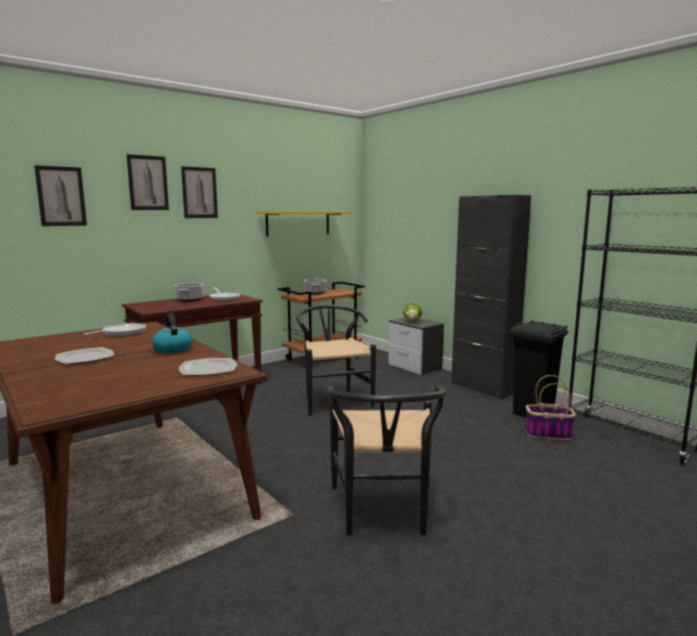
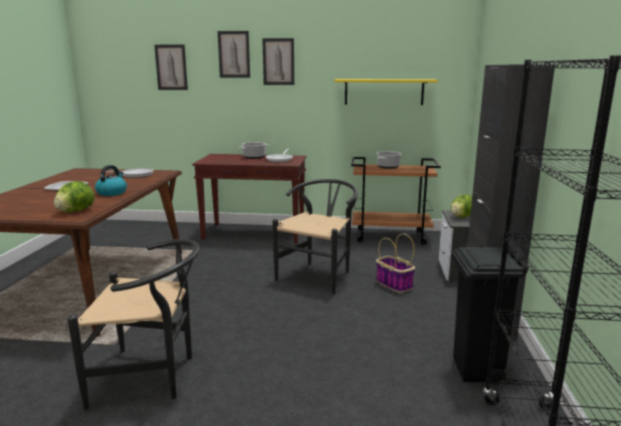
camera: 45 degrees right, 5 degrees up
plate [179,358,237,376] -> lettuce [54,181,95,212]
black chair [326,386,447,536] -> black chair turned 135 degrees counterclockwise [67,239,200,410]
basket [525,375,576,440] -> basket moved to [376,233,415,293]

